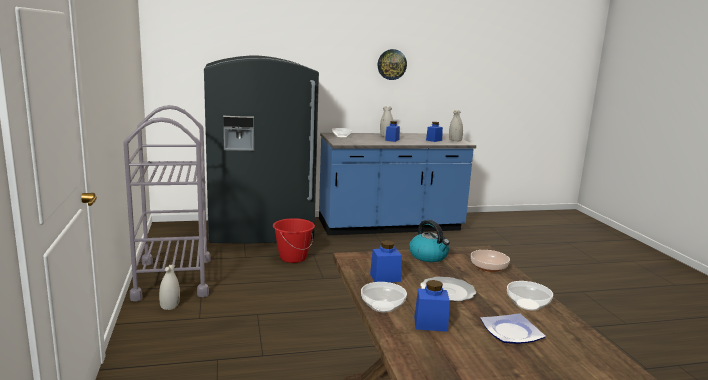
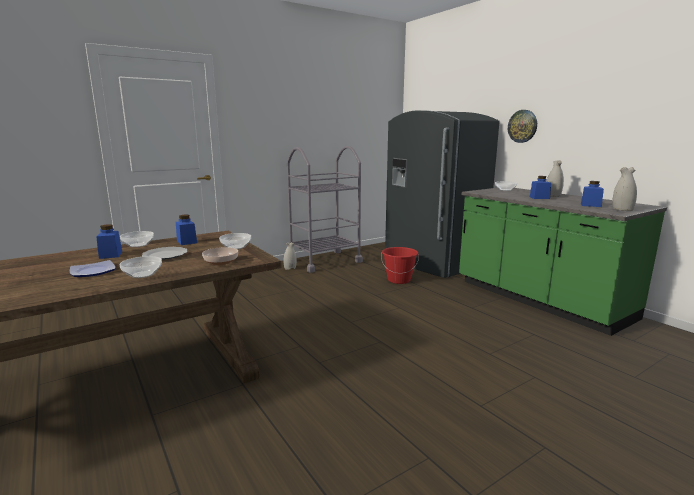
camera: 70 degrees right, 0 degrees up
blue counter [319,133,476,235] -> green counter [459,188,667,336]
wall clock [378,49,407,80] -> wall clock moved to [508,110,537,143]
kettle [409,220,450,262] -> bowl [219,233,251,249]

